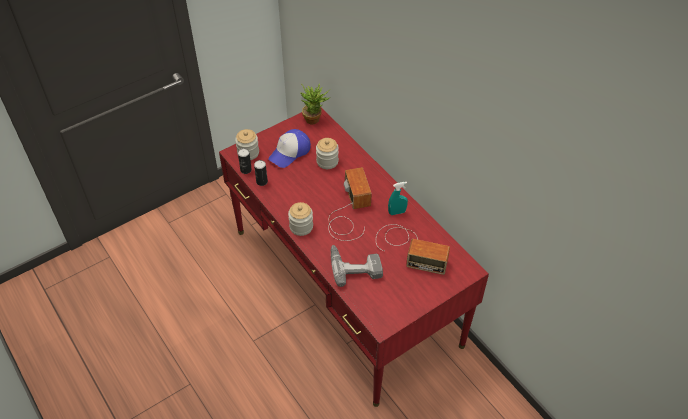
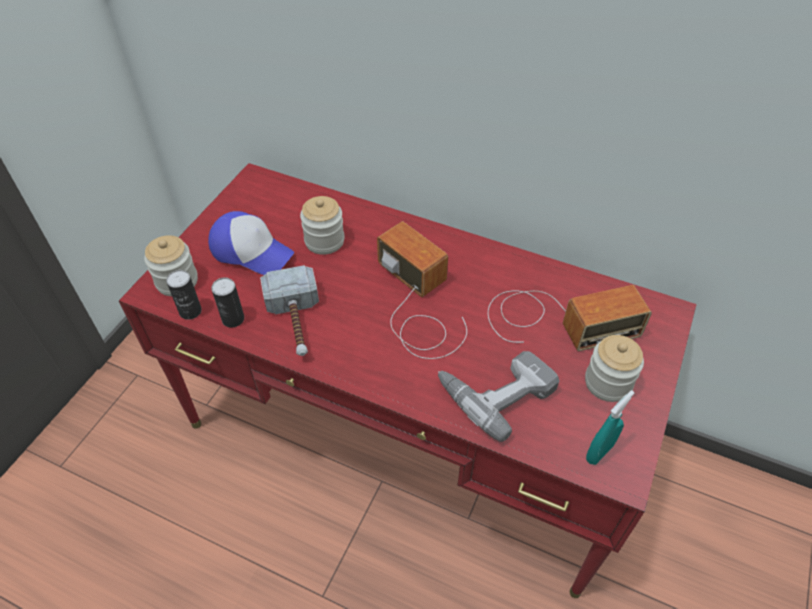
camera: 30 degrees left, 0 degrees up
cap [268,129,311,168] -> cap turned 75 degrees counterclockwise [208,211,294,275]
jar [288,202,313,236] -> jar moved to [585,335,644,402]
potted plant [300,83,331,125] -> none
turquoise spray bottle [388,182,408,215] -> turquoise spray bottle moved to [586,390,634,465]
none -> hammer [260,265,319,356]

